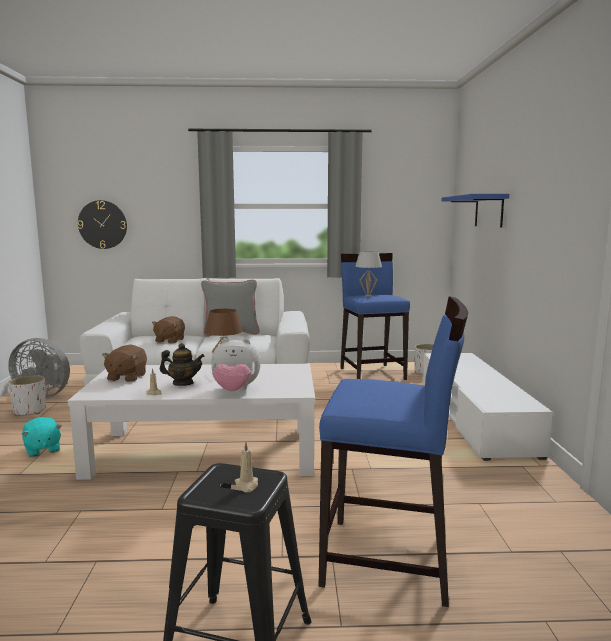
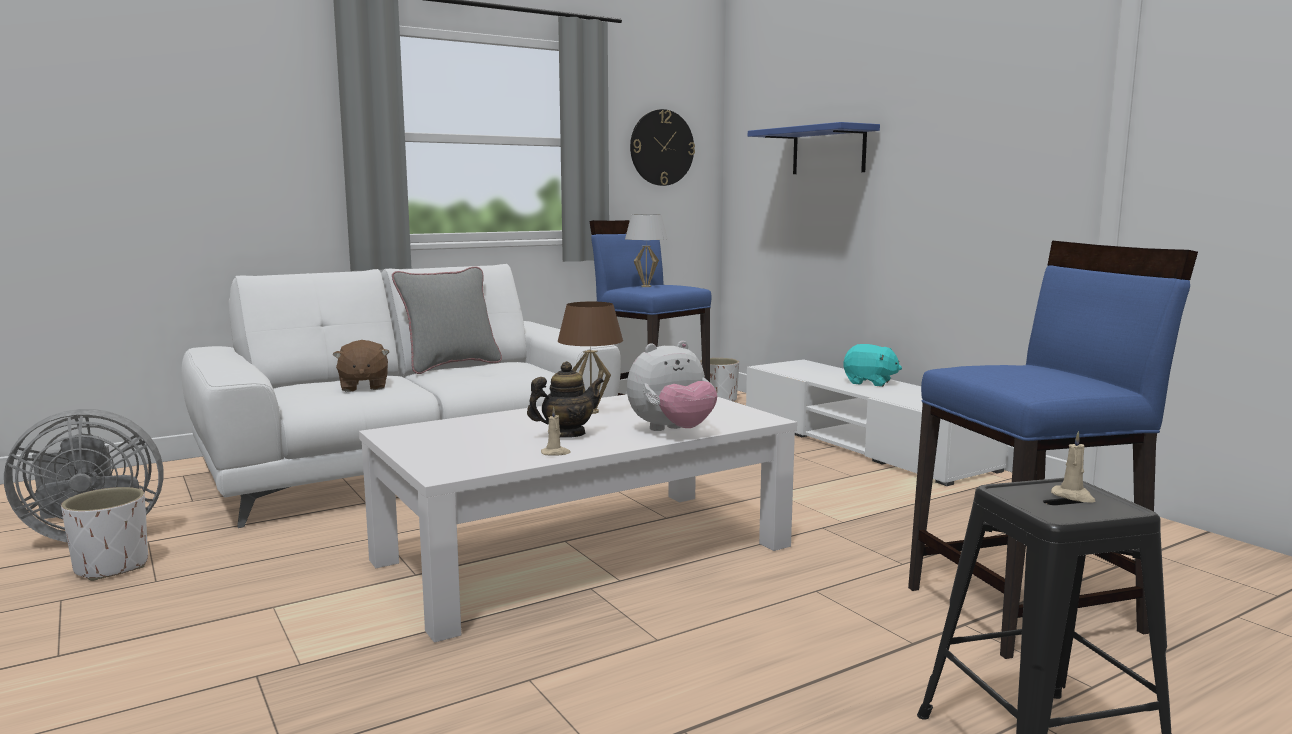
camera: 30 degrees left, 0 degrees up
turquoise plush toy [22,417,62,457] -> turquoise plush toy moved to [843,344,902,387]
wall clock [78,200,127,249] -> wall clock moved to [630,109,695,186]
brown plush toy [102,345,147,382] -> none

